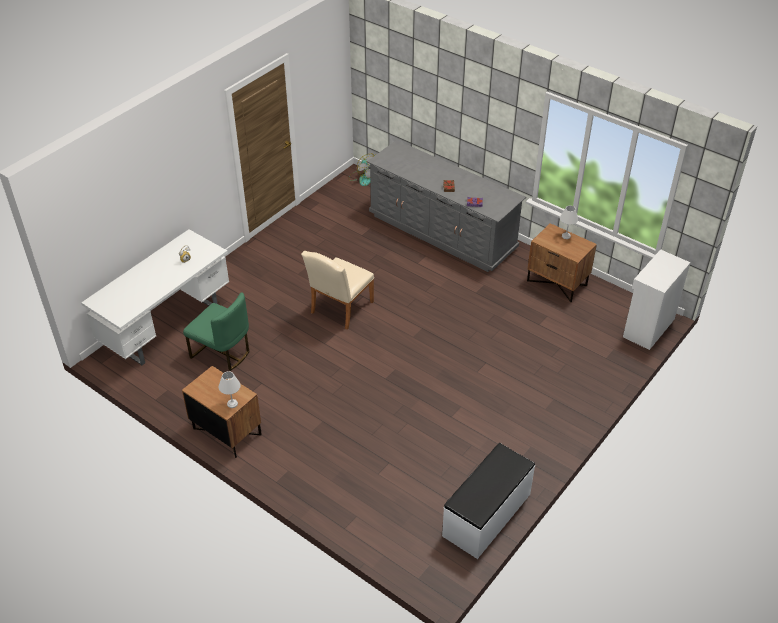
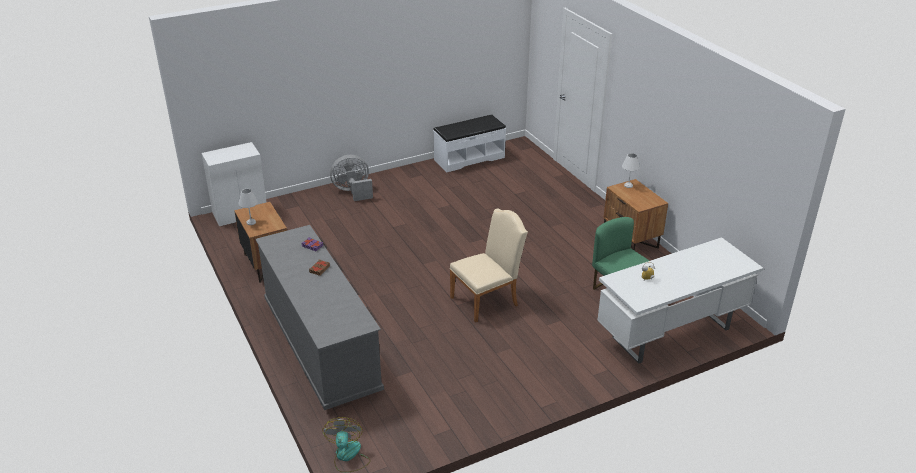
camera: 155 degrees left, 10 degrees down
none -> grey fan [330,155,373,201]

